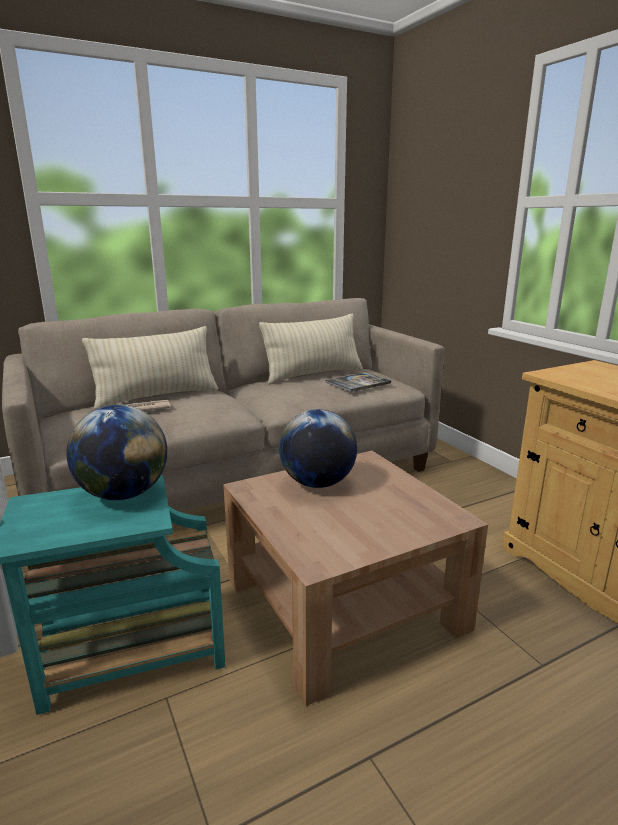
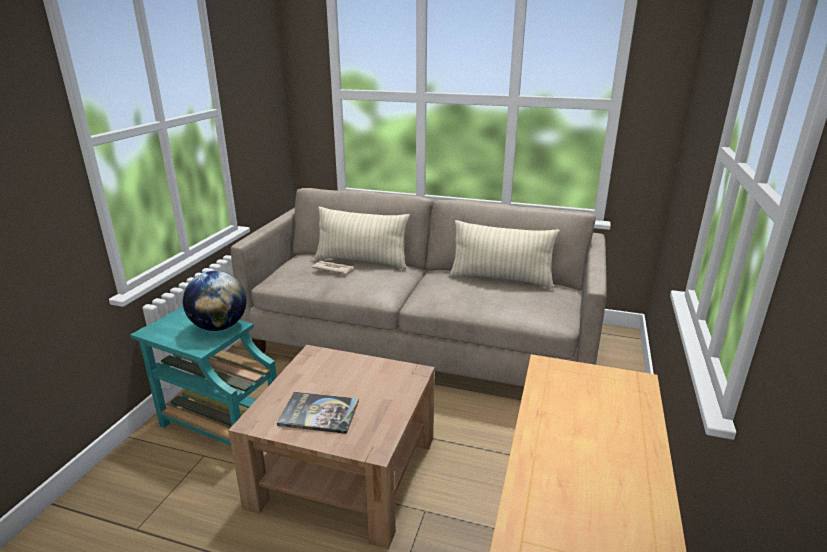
camera: 45 degrees right, 5 degrees up
globe [279,409,357,488] -> none
book [326,372,391,392] -> book moved to [277,392,359,434]

